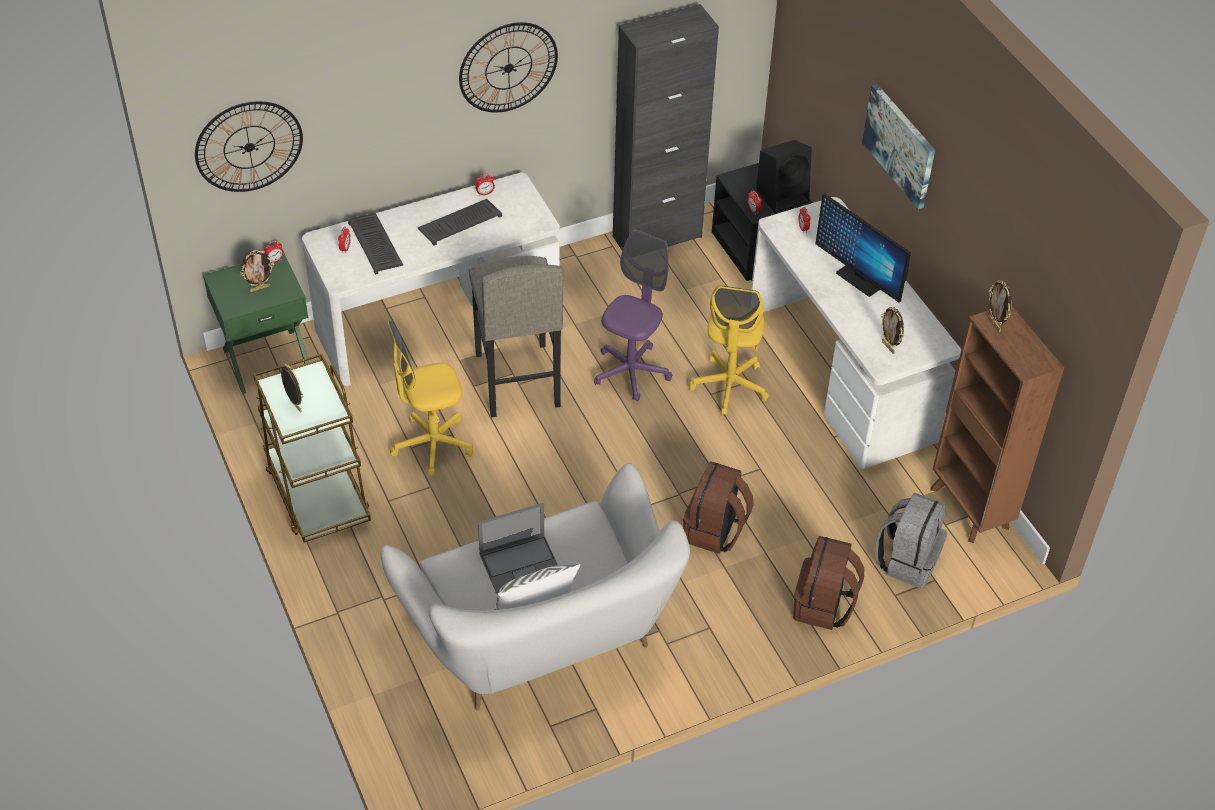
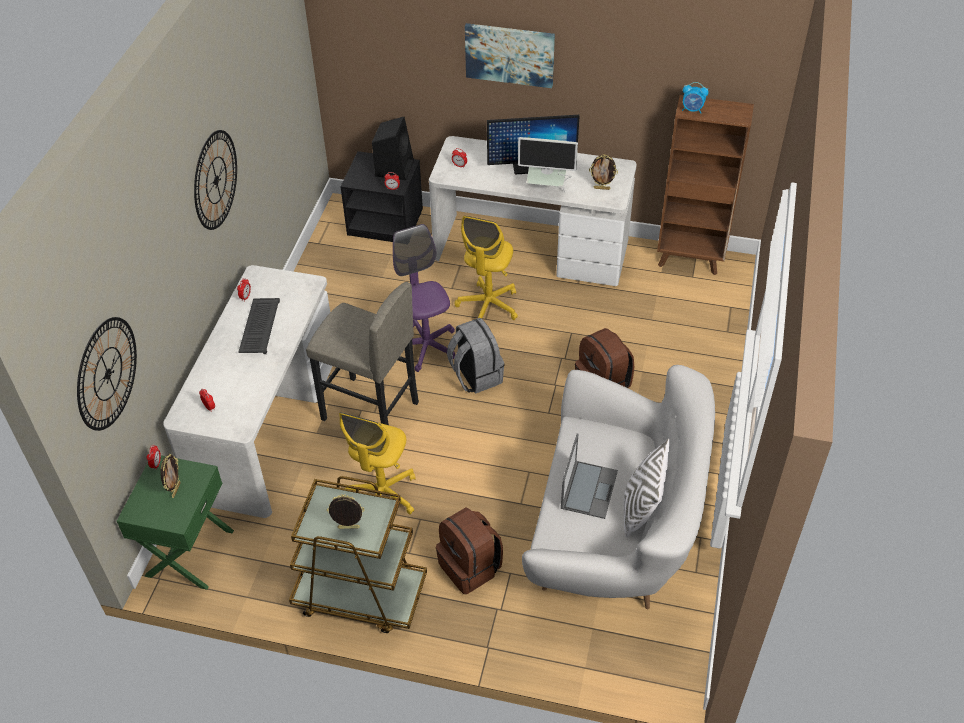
camera: 50 degrees left, 0 degrees up
keyboard [348,213,403,274] -> none
black cabinet [613,4,719,251] -> none
yellow office chair [688,286,769,416] -> yellow office chair turned 60 degrees clockwise [455,216,518,320]
brown backpack [793,536,865,630] -> brown backpack moved to [436,507,503,594]
grey backpack [875,493,948,588] -> grey backpack moved to [447,318,505,394]
picture frame [988,280,1012,332] -> alarm clock [682,82,708,113]
none -> monitor [518,137,578,192]

